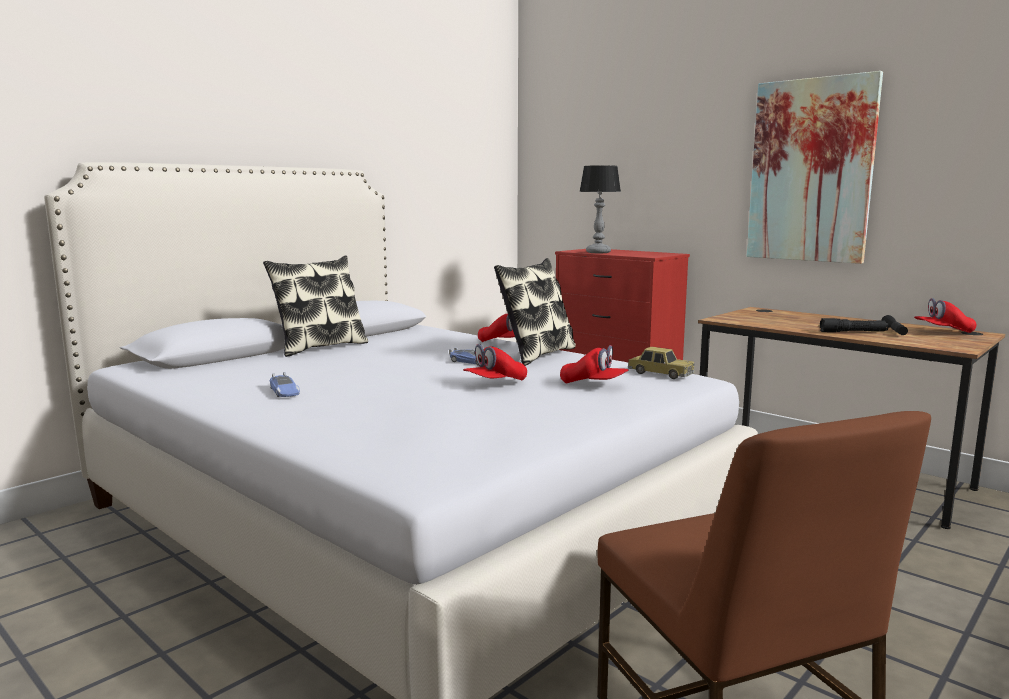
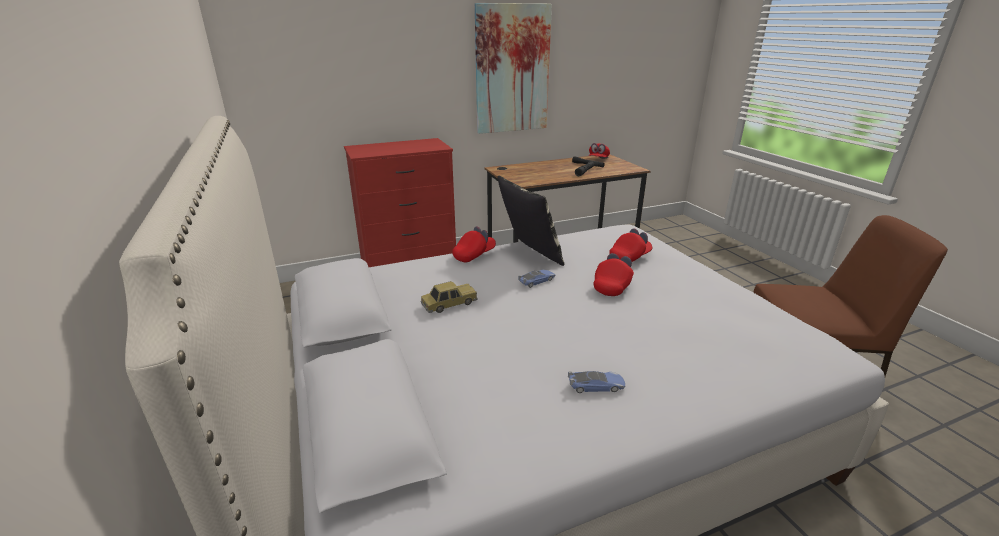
camera: 65 degrees left, 15 degrees up
pillow [263,255,368,357] -> none
red cap [463,344,527,381] -> red cap turned 135 degrees counterclockwise [593,253,634,296]
table lamp [579,165,621,253] -> none
toy car [628,347,695,379] -> toy car moved to [420,281,477,313]

